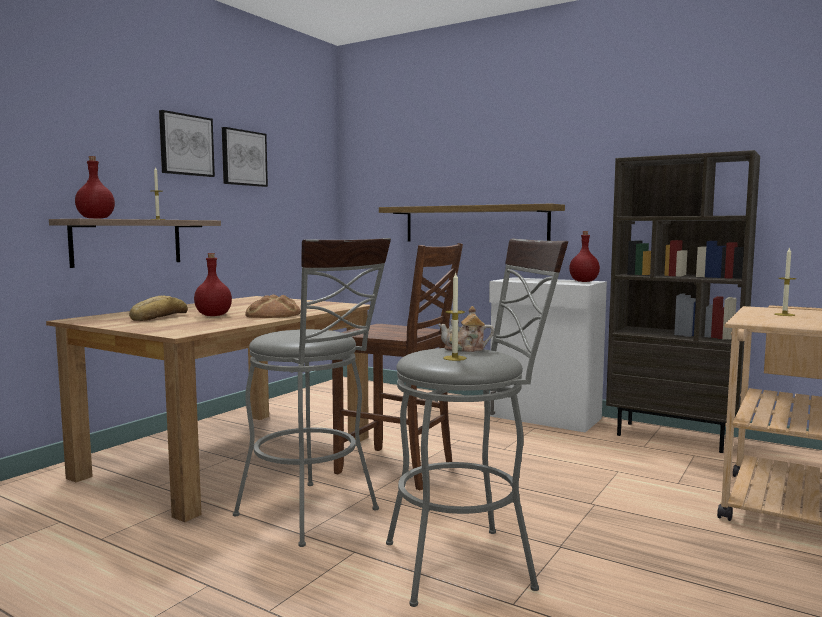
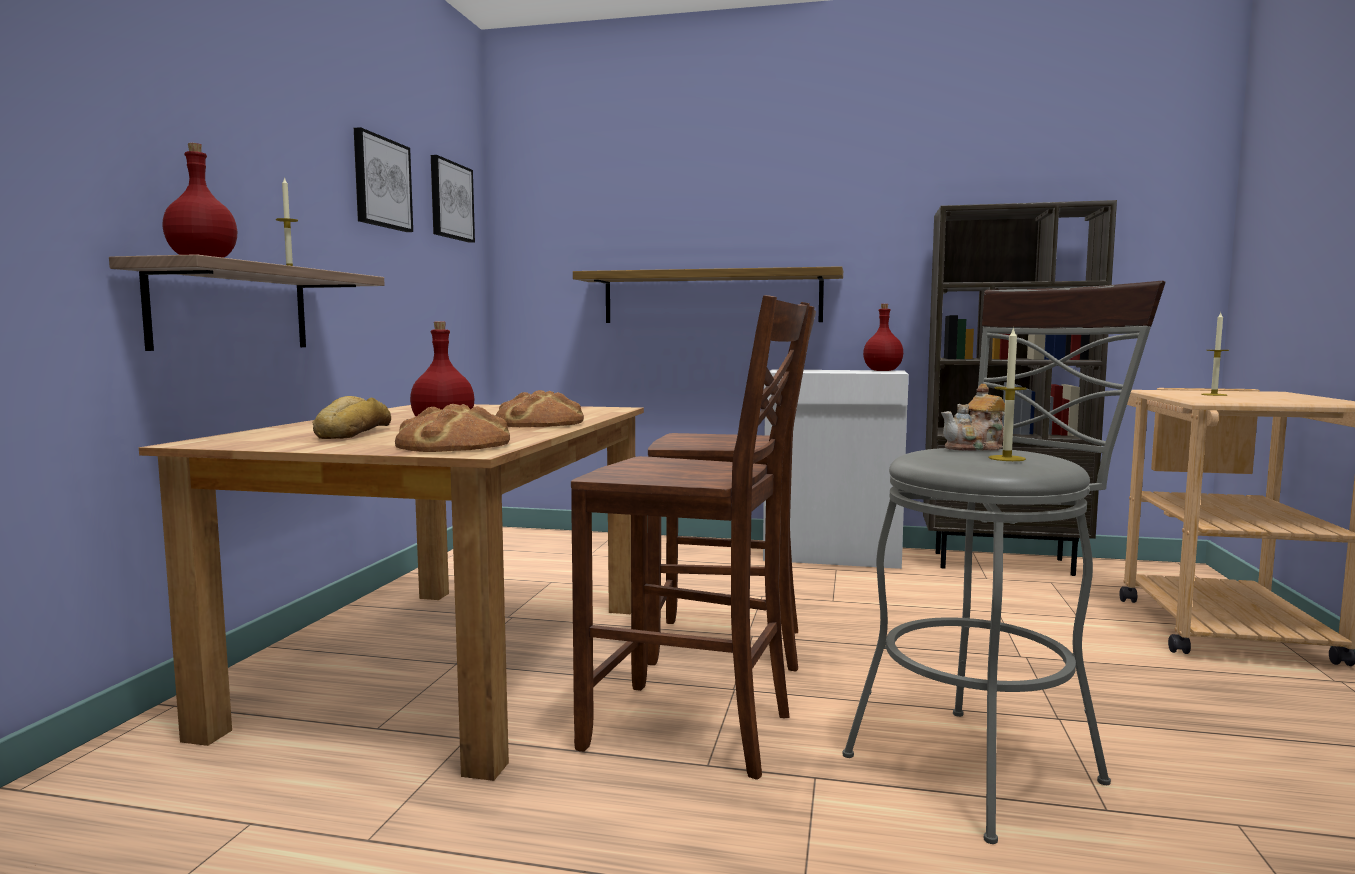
camera: 20 degrees left, 0 degrees up
picture [159,110,215,177] -> picture moved to [431,155,475,243]
grey stool [233,238,391,547] -> brown chair [571,295,810,780]
none -> bread [395,404,510,452]

